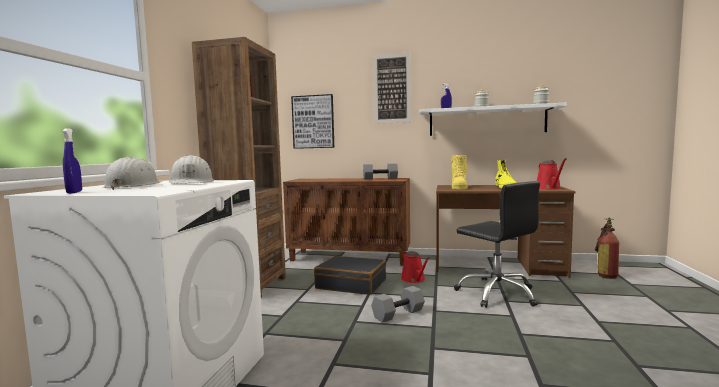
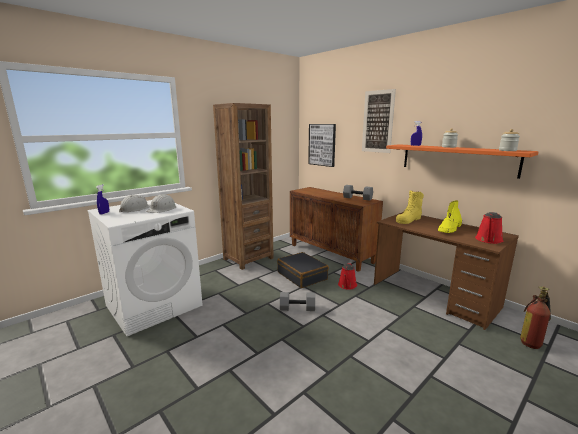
camera: 35 degrees right, 10 degrees up
white shelf [419,103,567,136] -> orange shelf [386,144,539,179]
black office chair [454,181,540,308] -> none

